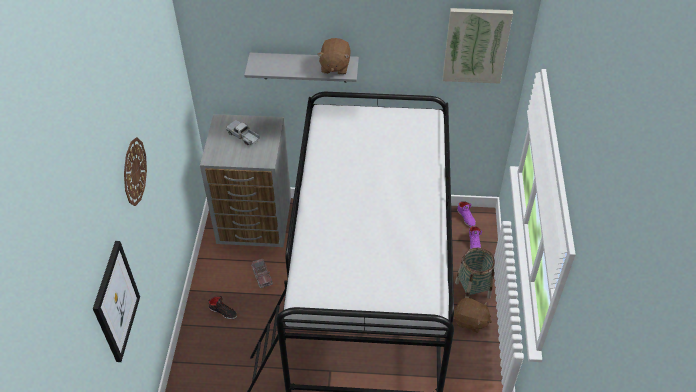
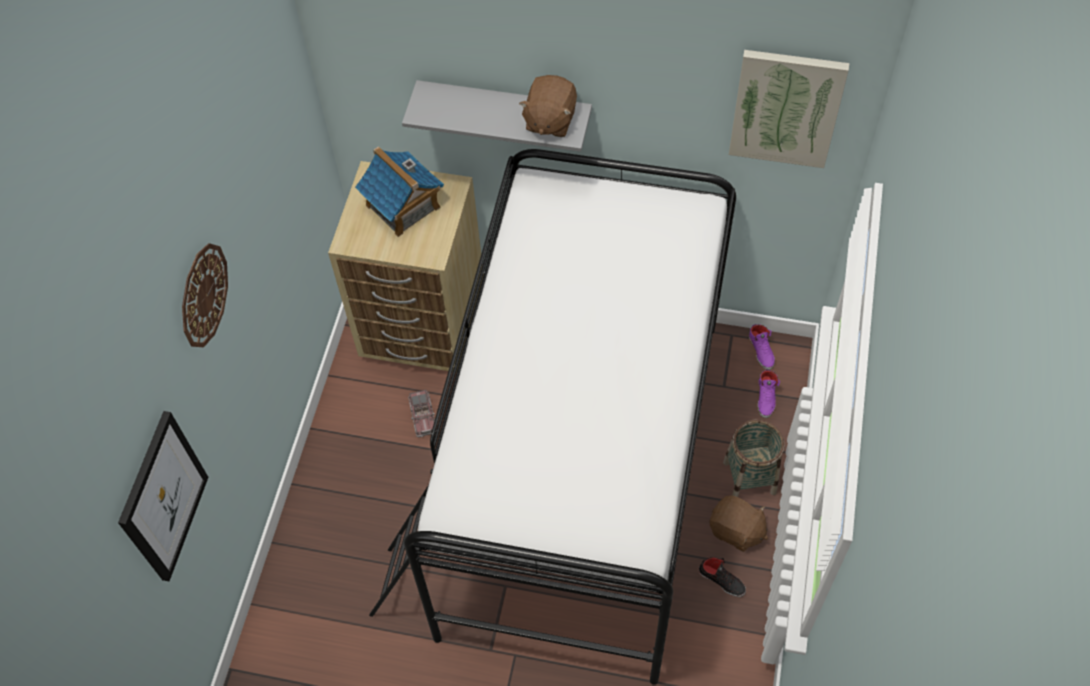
camera: 10 degrees right, 10 degrees up
grey dresser [200,114,291,247] -> brown dresser [328,161,484,373]
black shoe [209,296,237,319] -> black shoe moved to [699,557,746,597]
toy truck [226,120,260,145] -> toy house [355,146,444,237]

